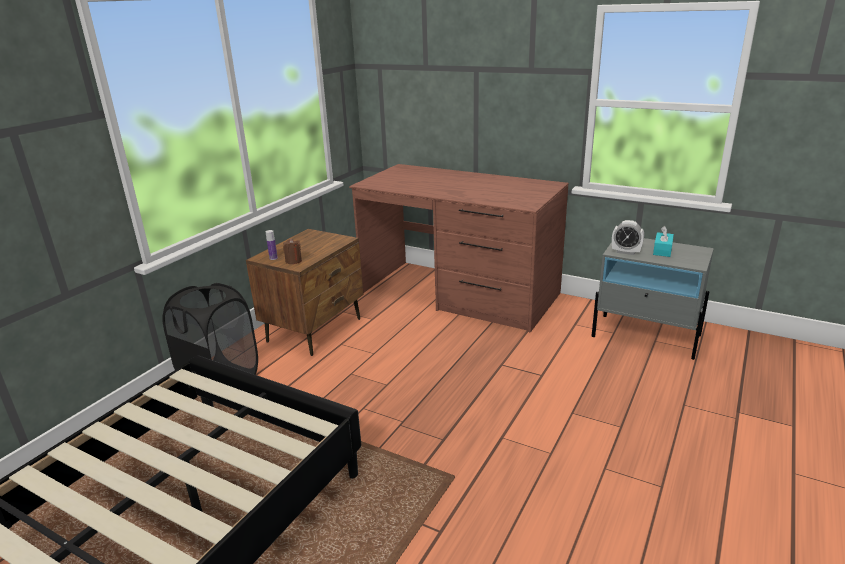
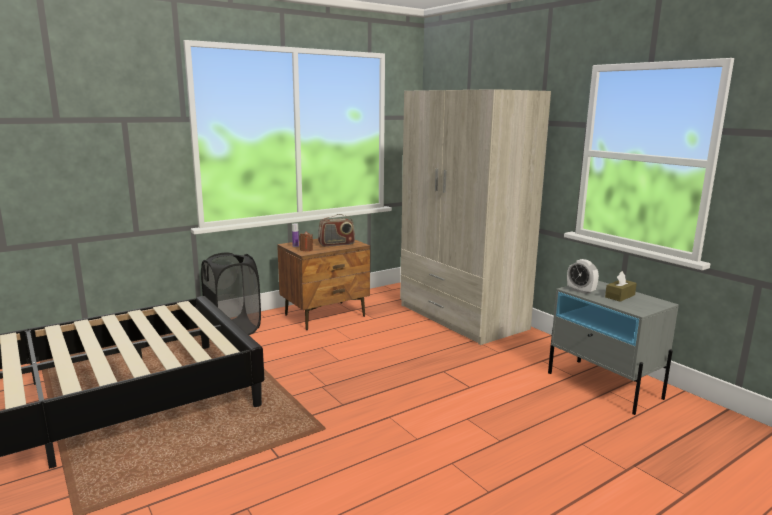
camera: 25 degrees right, 10 degrees down
brown desk [349,164,569,332] -> beige wardrobe [400,89,551,345]
turquoise tissue box [653,226,674,257] -> brown tissue box [605,271,637,302]
none -> radio [318,214,355,247]

